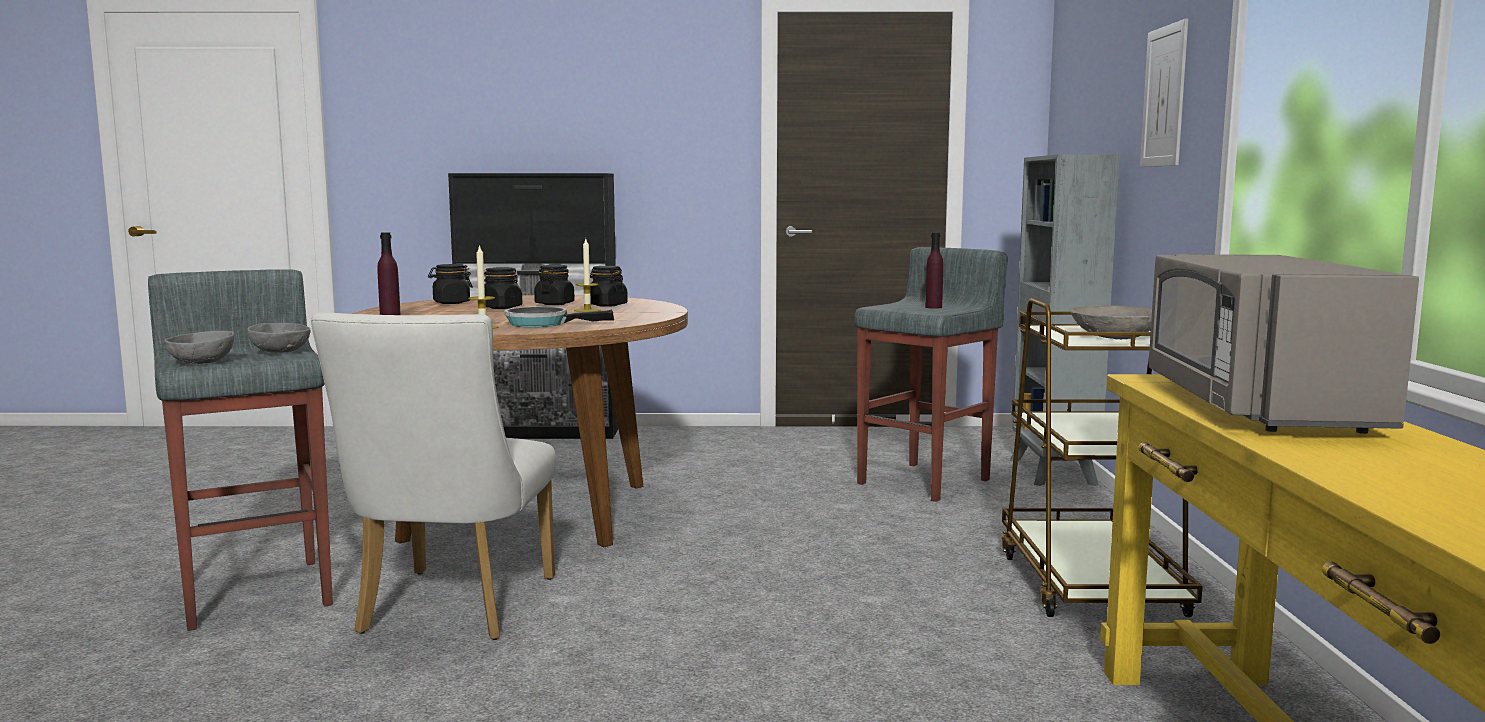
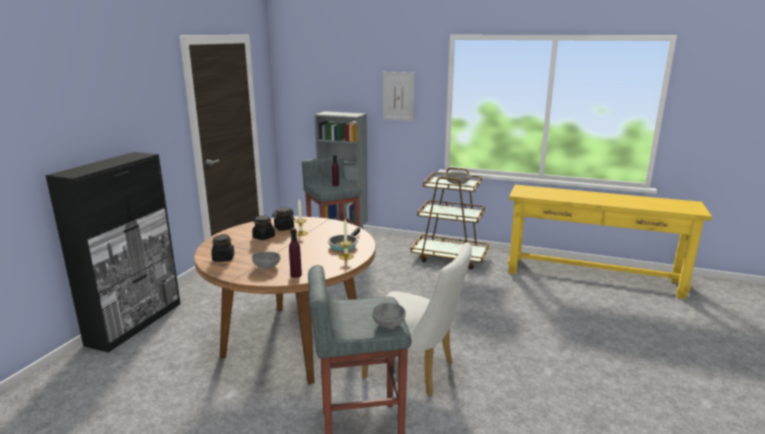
camera: 70 degrees left, 10 degrees up
grey bowl [247,323,311,353] -> grey bowl moved to [252,252,281,269]
black jar [484,267,523,309] -> none
grey microwave [1149,254,1419,434] -> none

